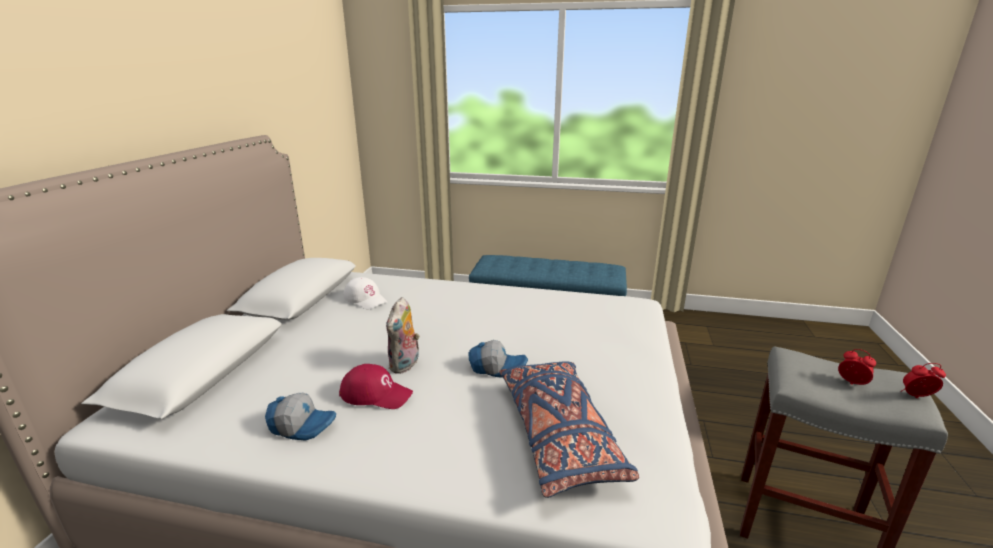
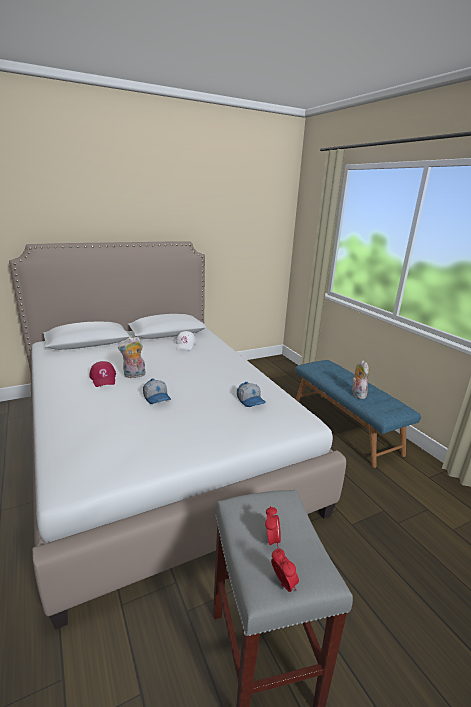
camera: 50 degrees right, 0 degrees up
cap [265,393,336,441] -> cap moved to [237,382,266,407]
blue pillow [499,361,639,498] -> none
none -> plush toy [352,360,369,399]

